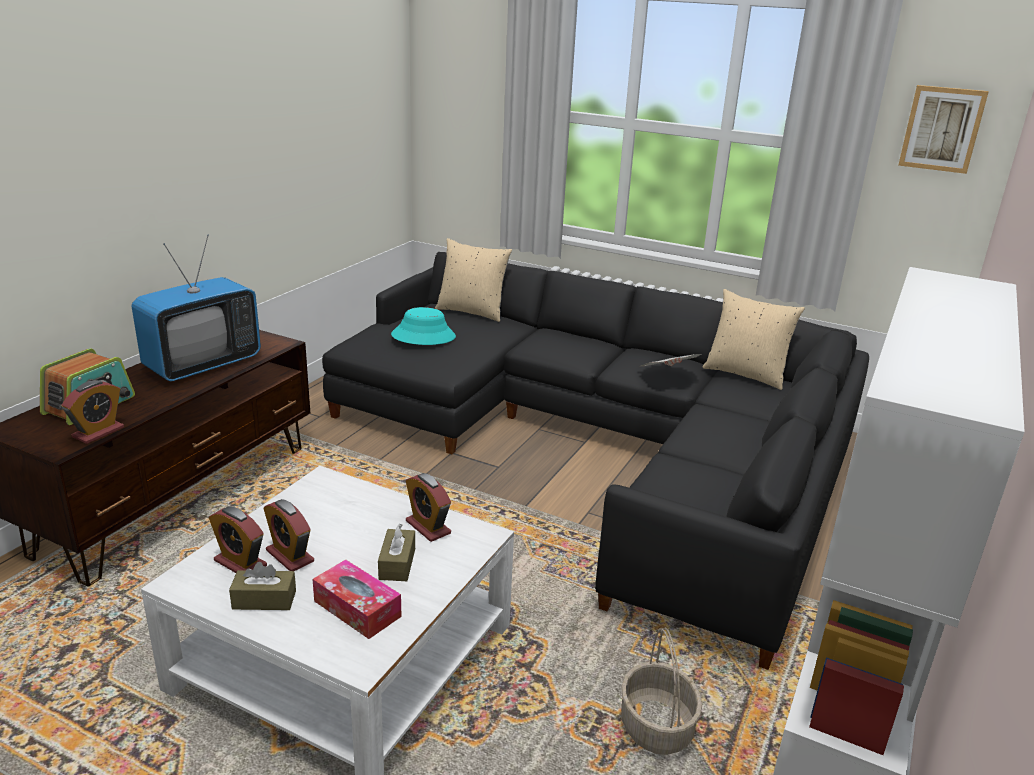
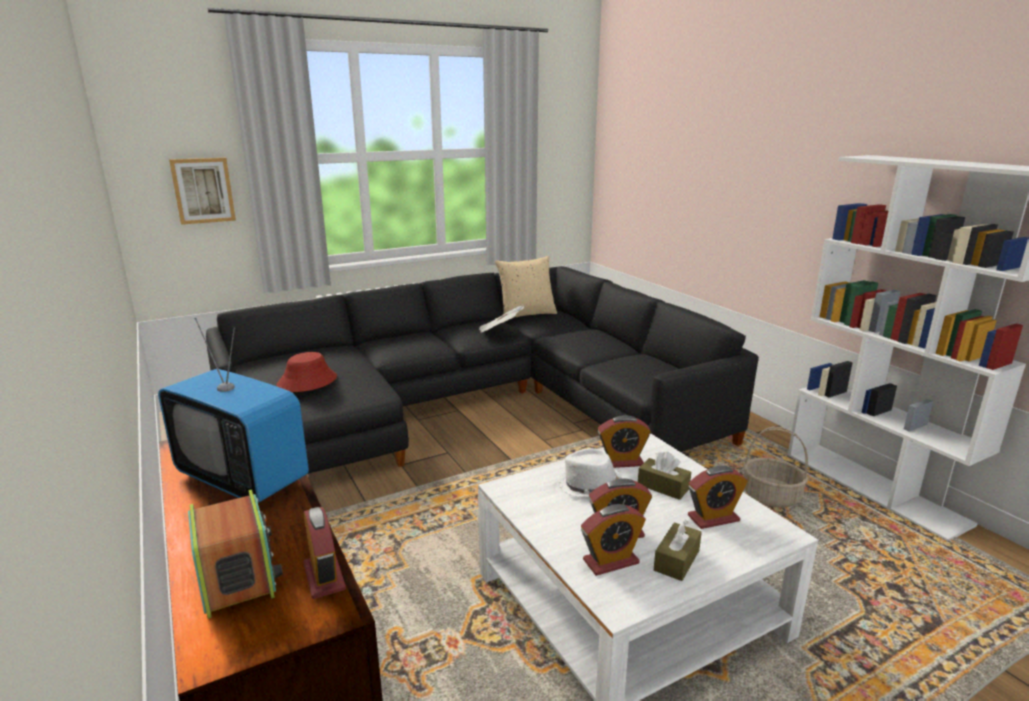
camera: 55 degrees left, 5 degrees down
television [131,235,261,381] -> television turned 135 degrees clockwise [158,318,309,503]
tissue box [313,560,402,639] -> alarm clock [688,466,748,529]
turquoise hat [391,307,456,345] -> red hat [277,352,337,392]
beige pillow [435,238,512,322] -> none
picture [898,85,989,174] -> picture moved to [169,158,236,225]
none -> white hat [558,448,622,498]

